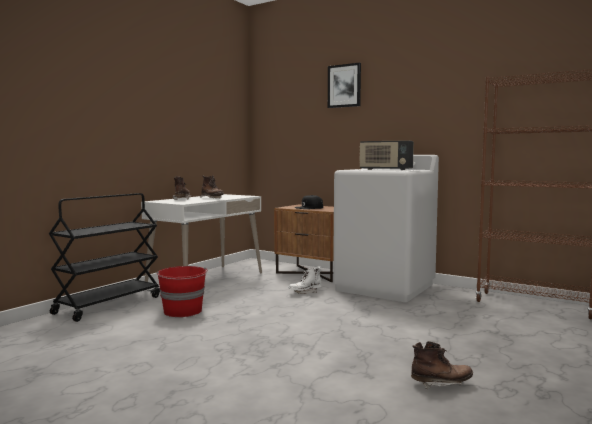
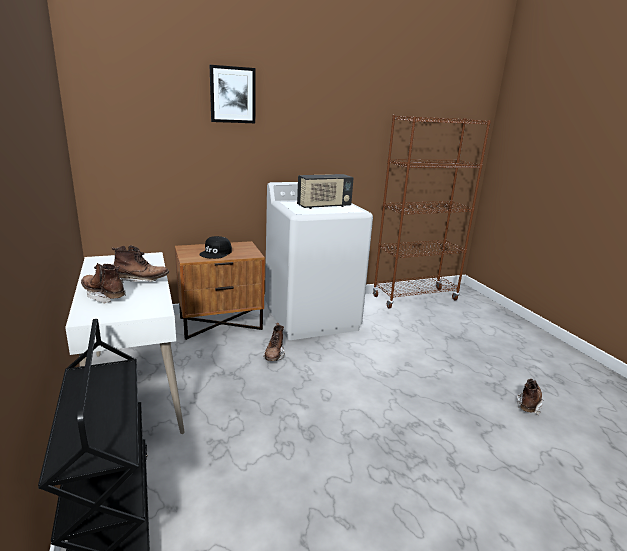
camera: 55 degrees left, 15 degrees up
red bucket [157,266,208,317] -> none
white boot [288,266,321,294] -> brown boot [263,323,285,361]

